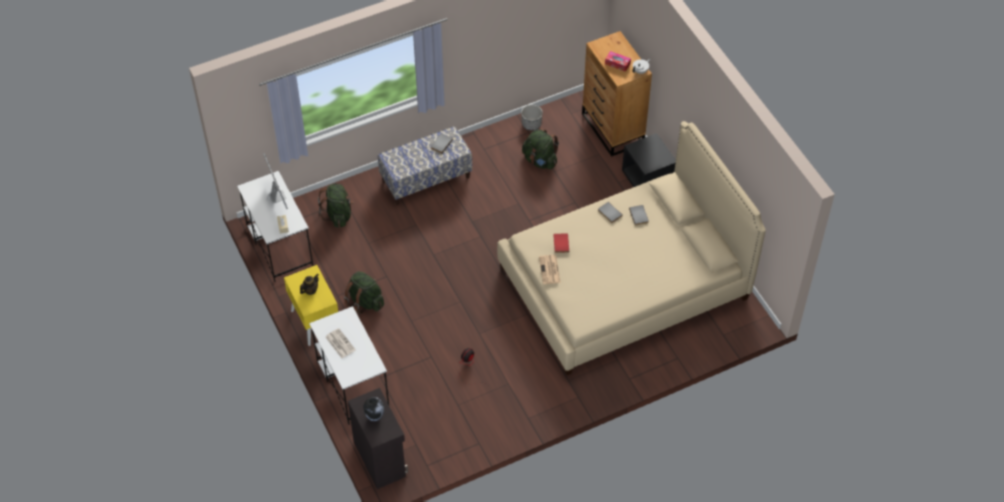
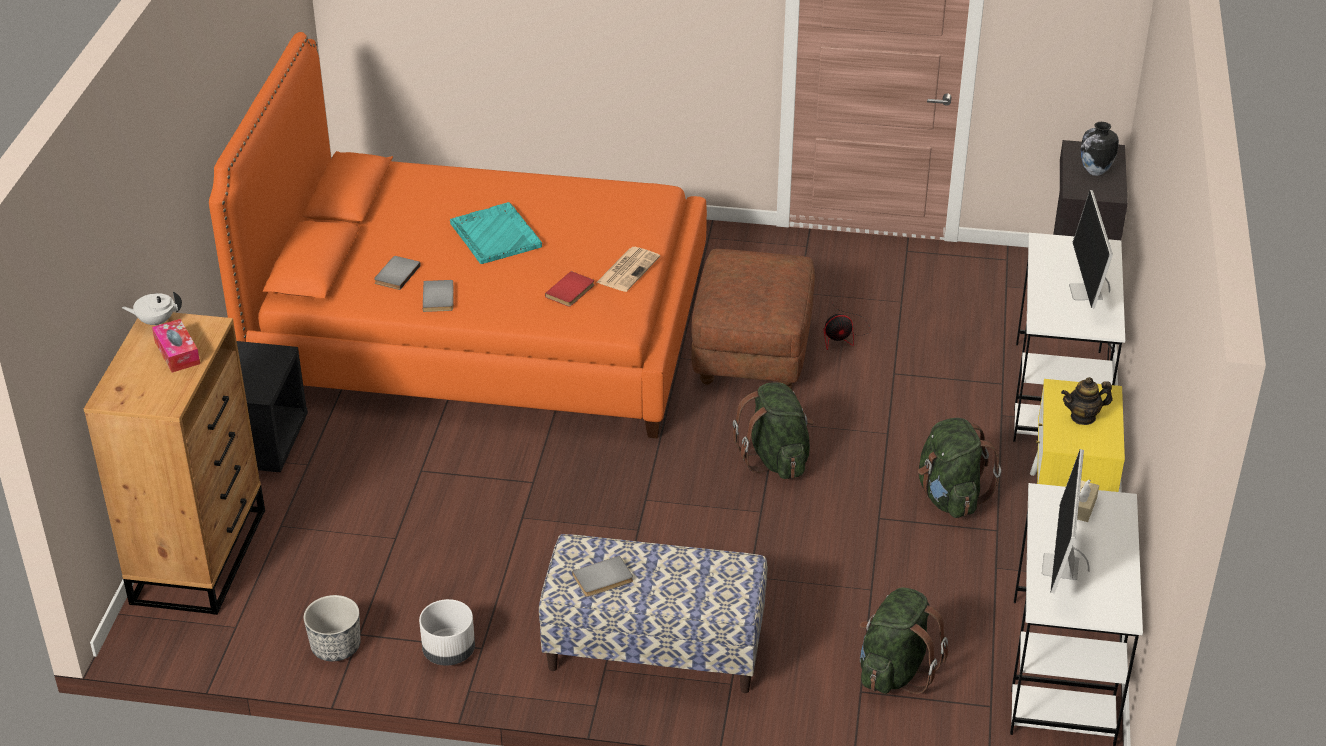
camera: 145 degrees left, 15 degrees down
newspaper [325,328,356,358] -> monitor [1069,190,1113,308]
beige bed [497,121,766,375] -> orange bed [209,32,707,439]
green backpack [522,129,559,170] -> green backpack moved to [733,382,813,479]
none -> white planter [419,599,475,666]
none -> turquoise tray [450,202,542,264]
none -> brown ottoman [691,249,815,388]

